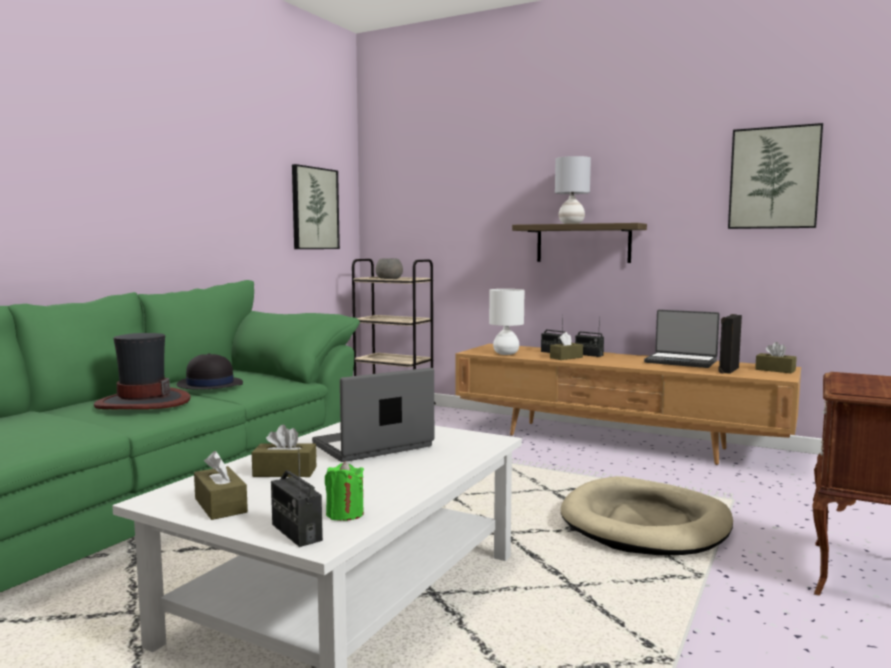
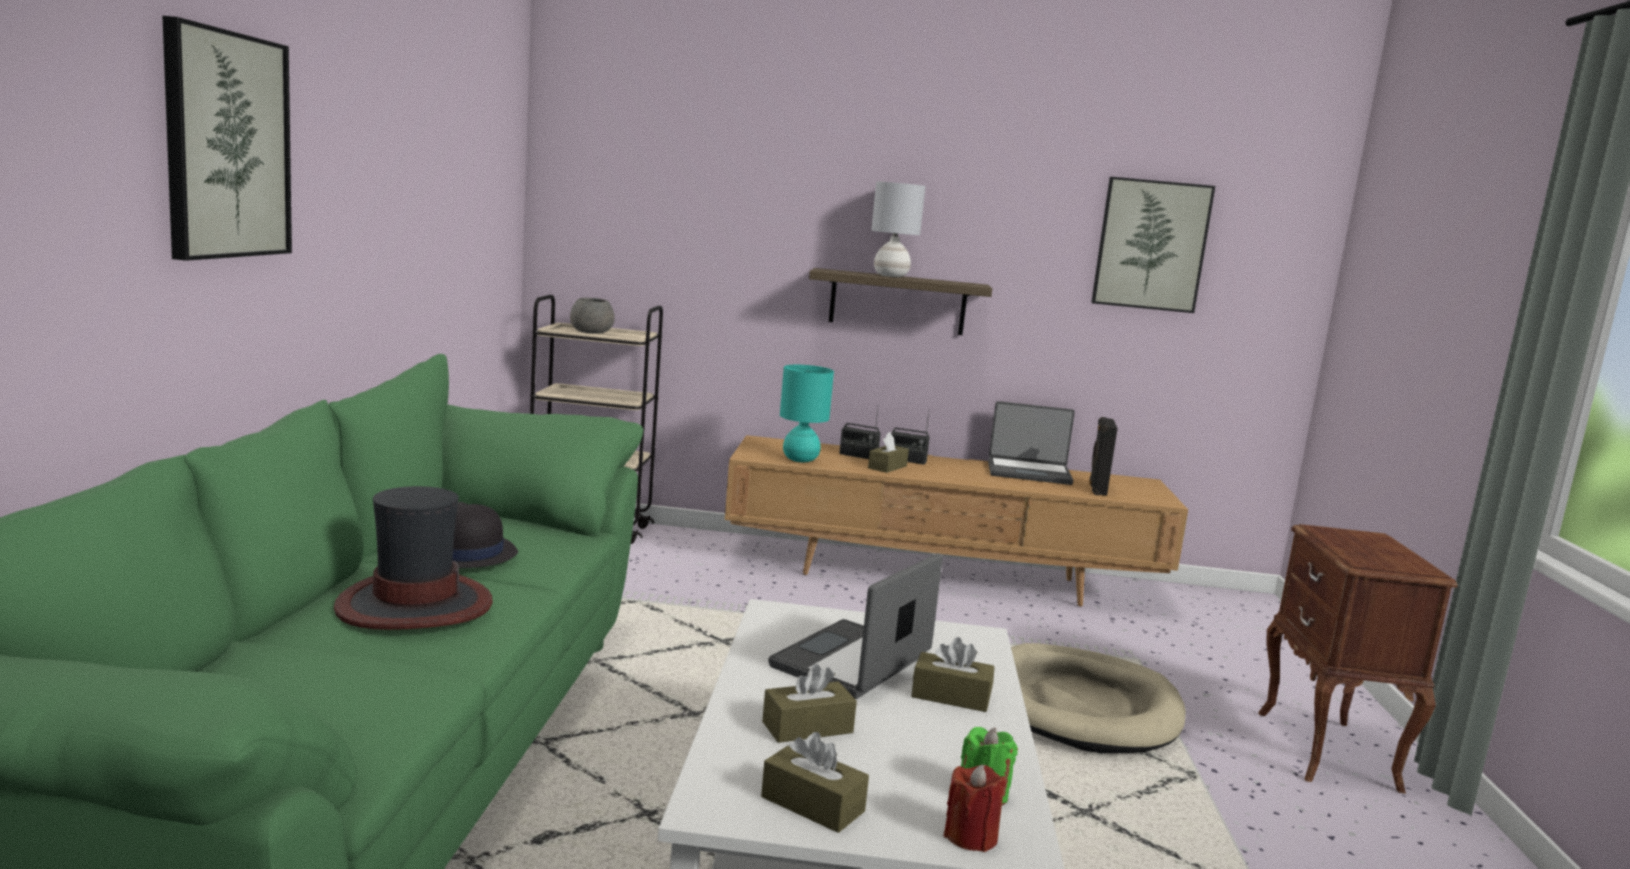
camera: 25 degrees left, 5 degrees up
radio [271,445,323,547] -> red candle [943,764,1006,852]
picture [292,164,340,249] -> picture moved to [162,16,292,261]
white table lamp [489,289,524,355] -> turquoise table lamp [780,365,834,462]
brown tissue box [755,342,797,373] -> brown tissue box moved to [911,637,995,712]

